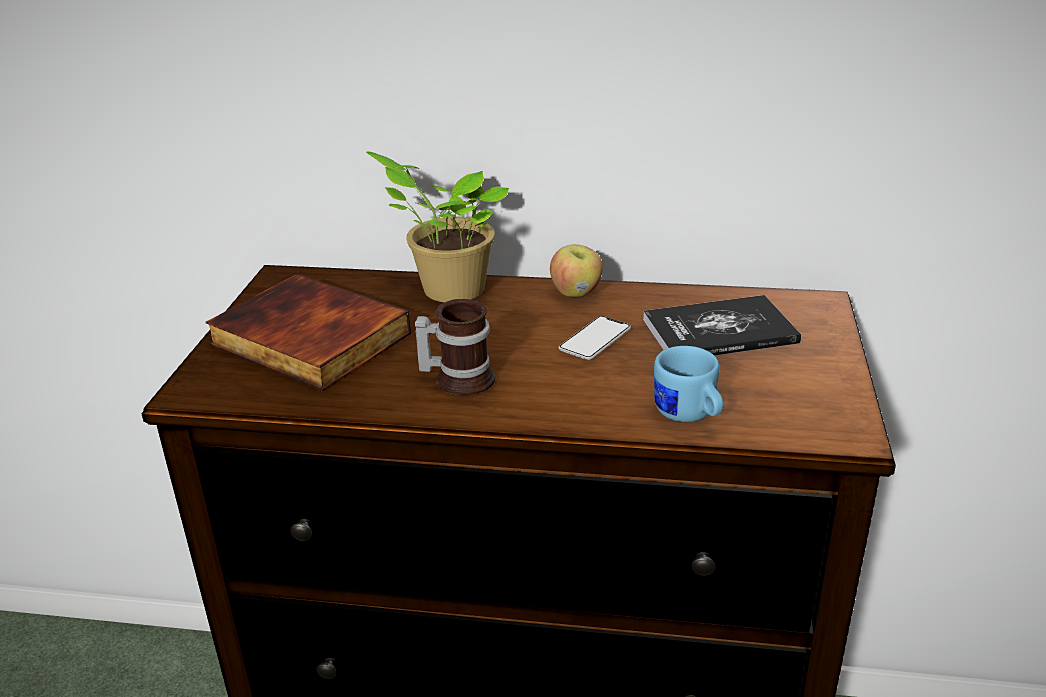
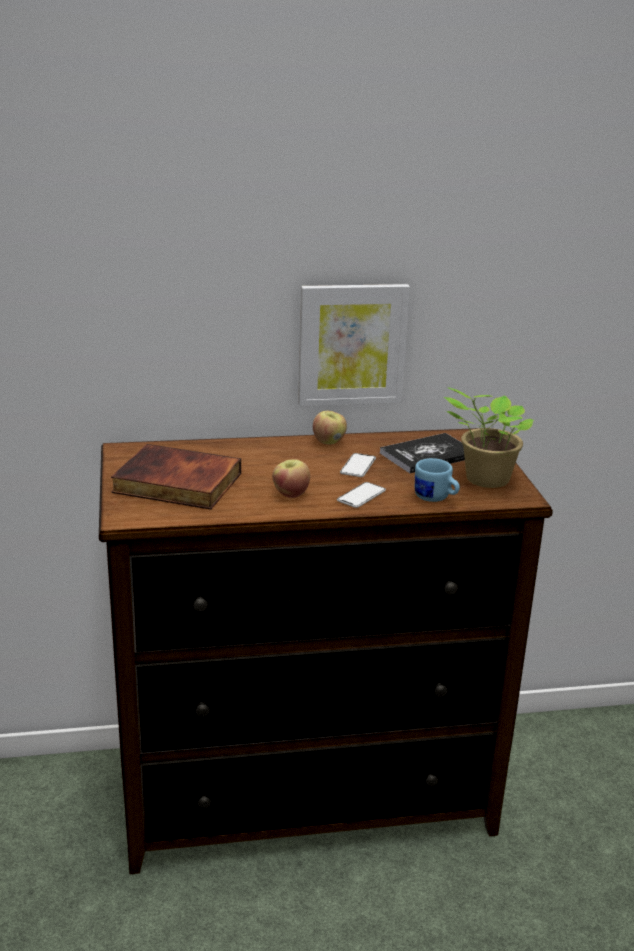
camera: 20 degrees left, 5 degrees down
potted plant [366,151,509,303] -> potted plant moved to [444,387,534,488]
mug [415,299,495,395] -> apple [272,459,310,498]
none -> picture [298,284,410,406]
none -> phone [337,482,386,508]

